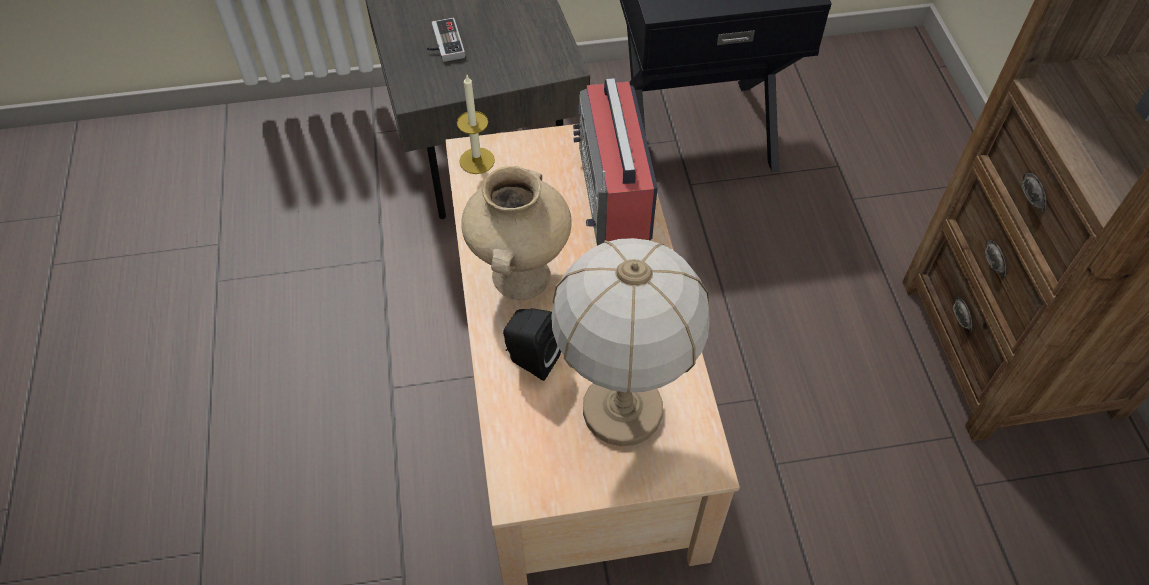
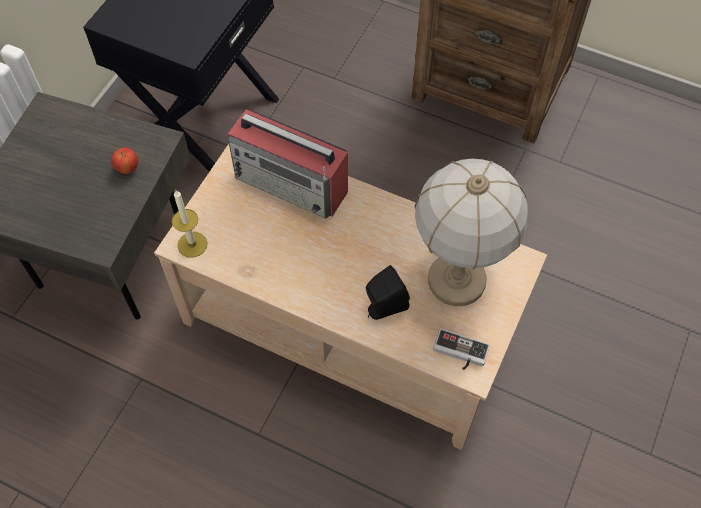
camera: 55 degrees left, 5 degrees up
game controller [427,18,465,62] -> game controller moved to [433,329,490,370]
beige vase [461,166,572,300] -> none
none -> apple [111,147,138,174]

